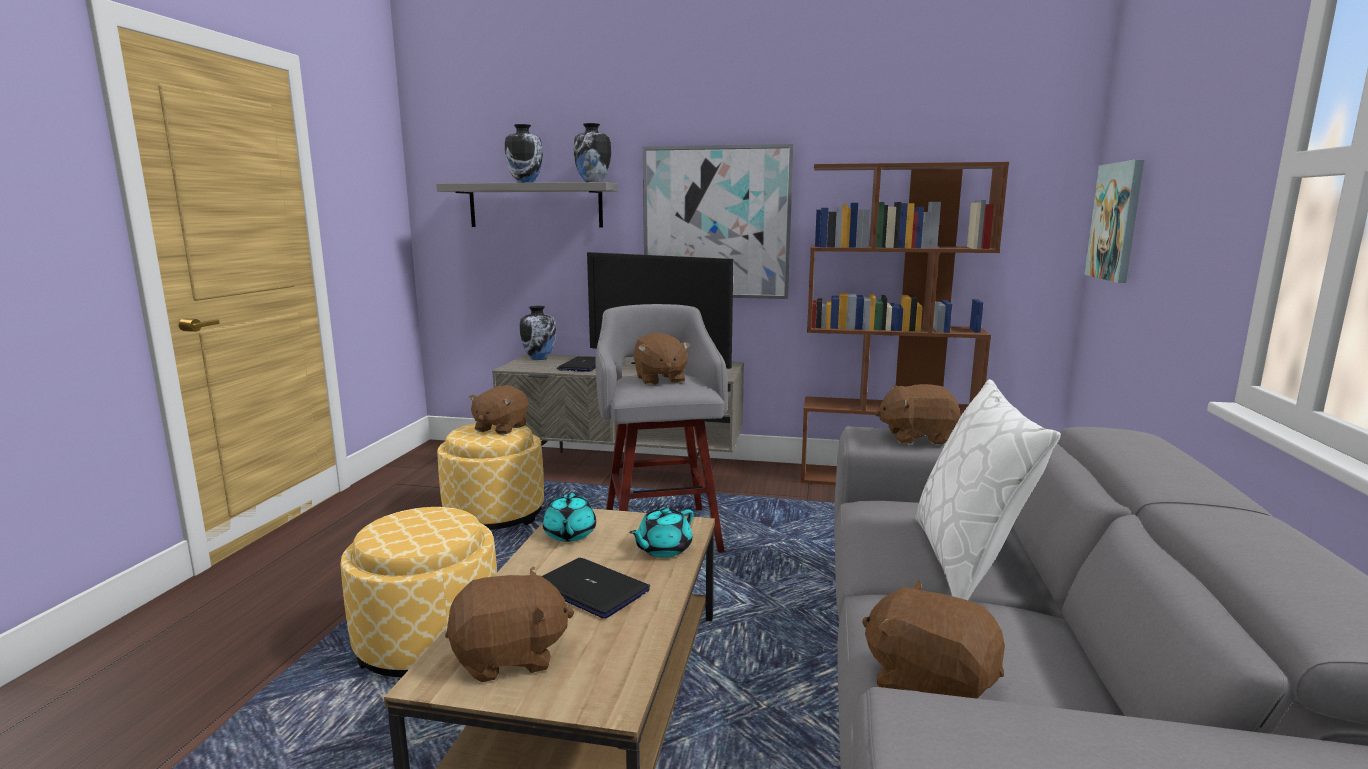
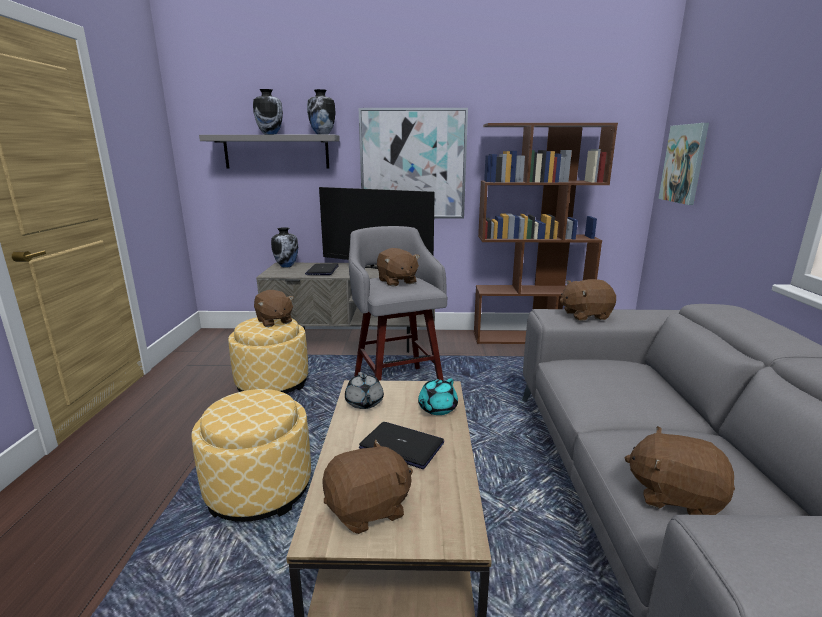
camera: 10 degrees left, 5 degrees up
brown plush toy [469,385,528,435] -> brown plush toy turned 45 degrees counterclockwise [254,290,294,327]
turquoise teapot [543,493,596,542] -> grey teapot [345,372,384,409]
white pillow [915,379,1061,600] -> none

